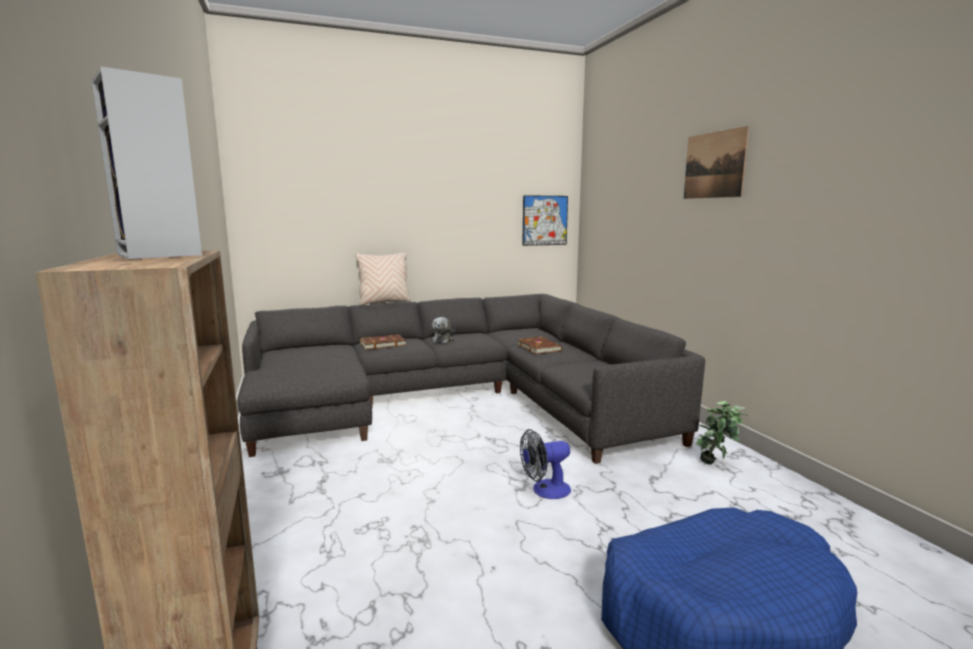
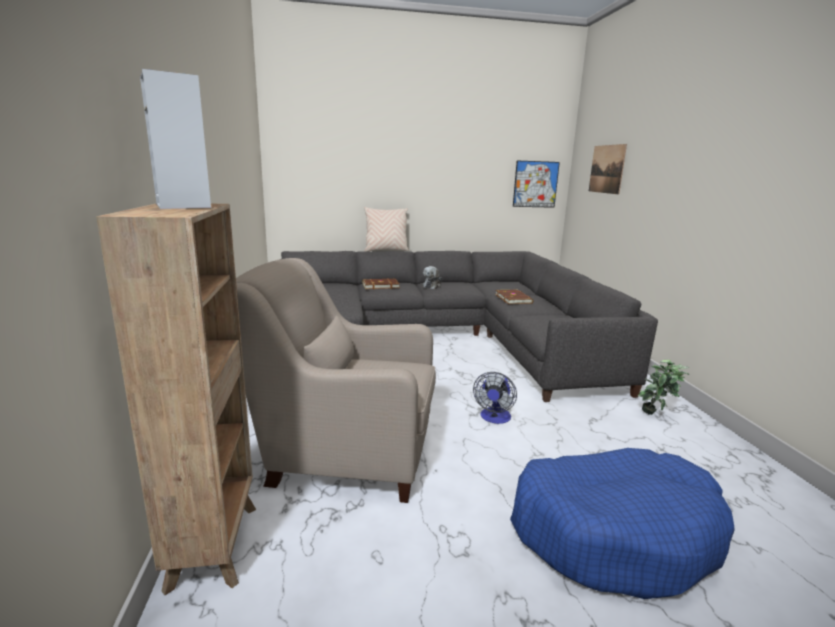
camera: 10 degrees right, 5 degrees up
fan [520,429,571,499] -> fan turned 60 degrees counterclockwise [473,372,517,424]
picture [684,126,749,199] -> picture moved to [589,144,627,195]
none -> beige armchair [236,258,436,503]

